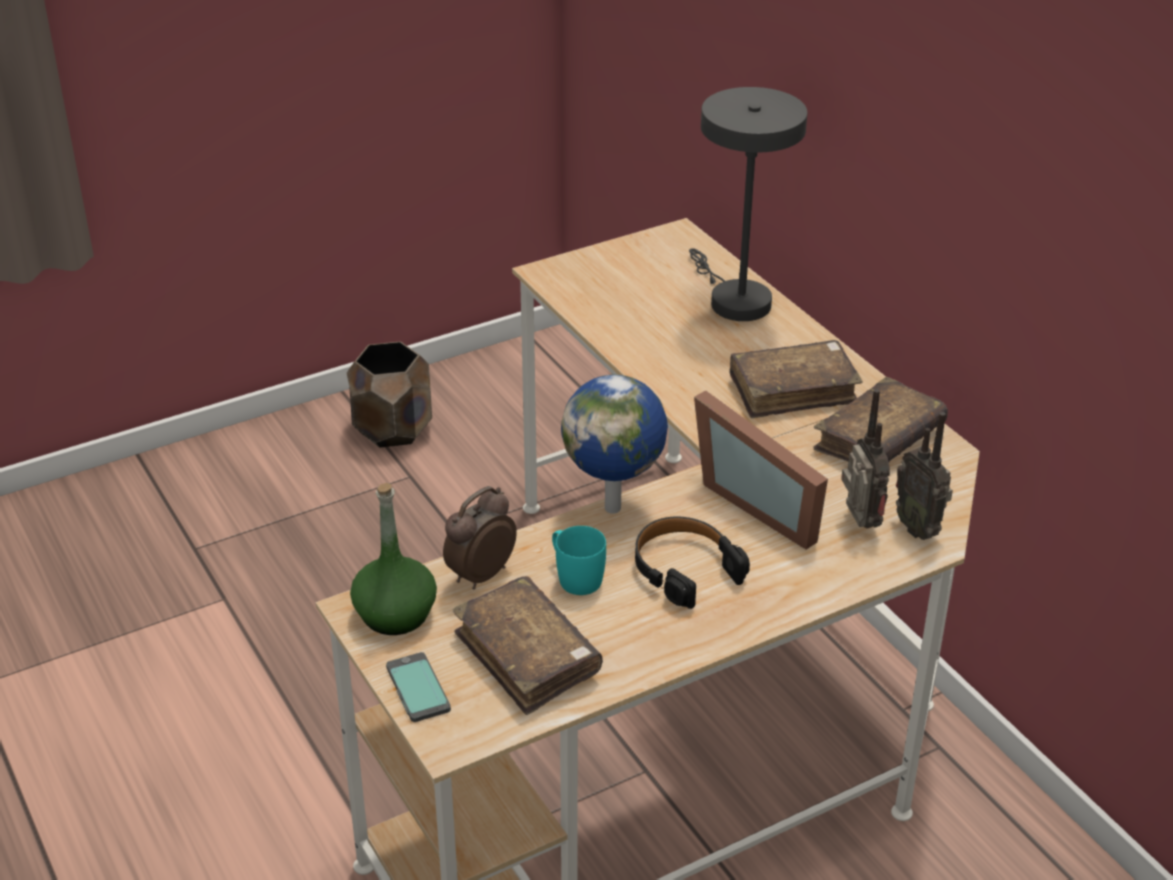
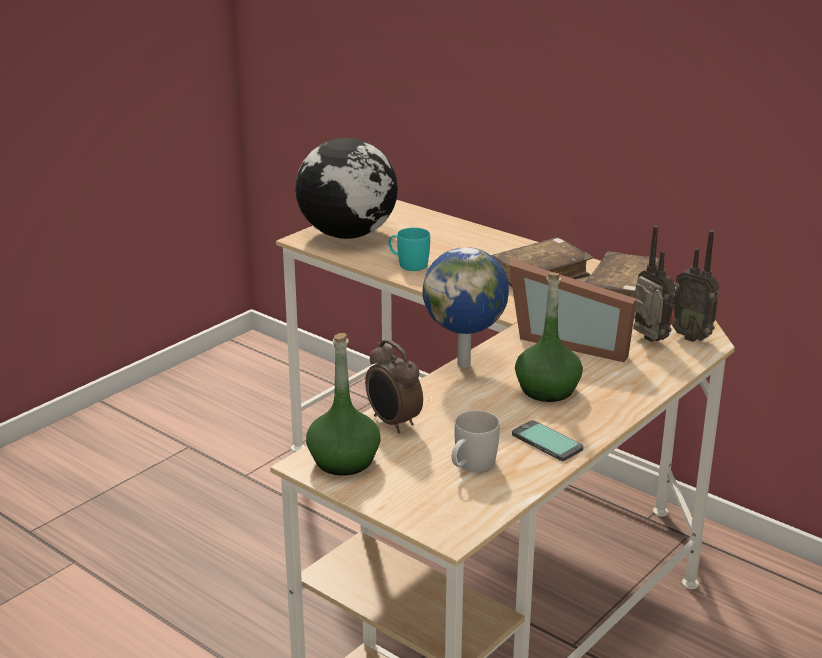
camera: 20 degrees left, 10 degrees down
brown planter [347,341,432,448] -> none
phone [386,652,451,722] -> phone moved to [512,420,584,461]
alarm clock [443,486,517,589] -> alarm clock turned 60 degrees counterclockwise [365,339,423,433]
brown book [452,576,603,715] -> white mug [452,411,500,472]
turquoise mug [552,526,606,595] -> turquoise mug moved to [388,228,430,271]
black headphones [635,517,750,609] -> green bottle [515,272,583,402]
grey table lamp [689,87,808,321] -> none
none -> globe [295,138,398,239]

